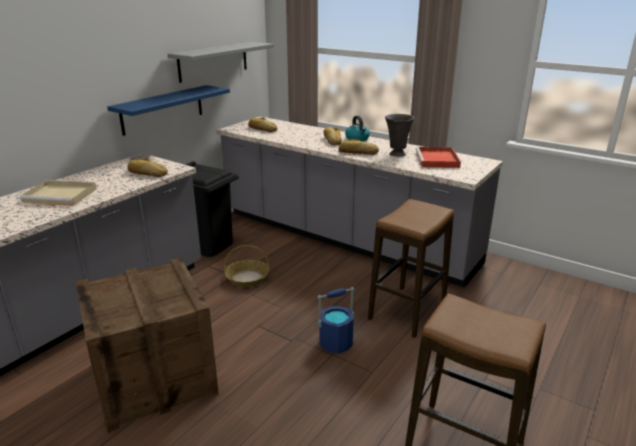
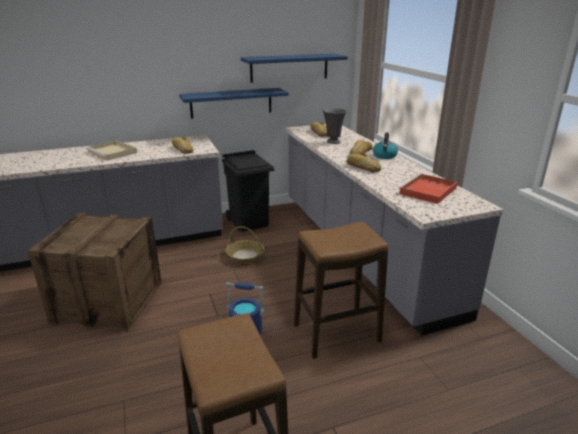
camera: 35 degrees right, 0 degrees up
grey shelf [167,42,274,83] -> blue shelf [241,54,348,83]
grey vase [385,114,414,157] -> grey vase moved to [323,108,347,144]

